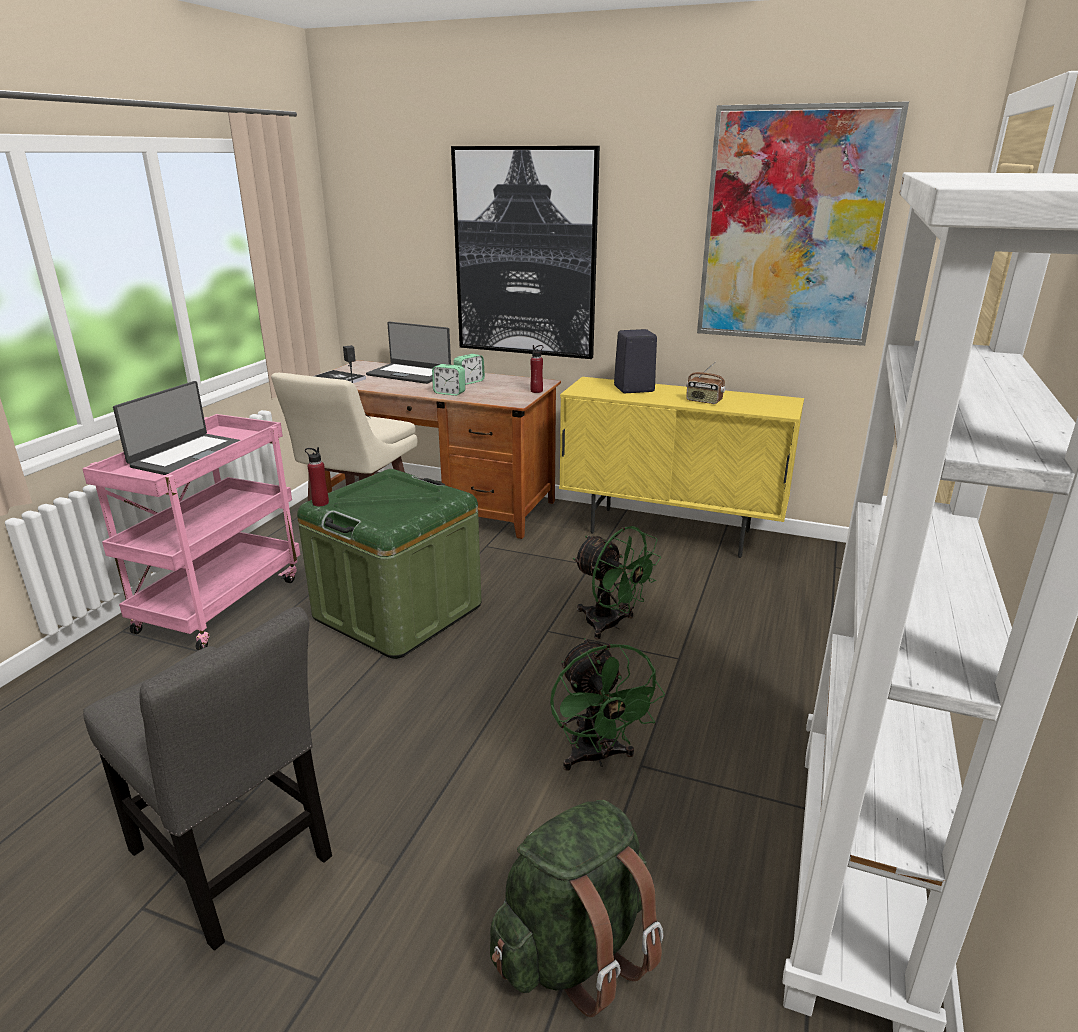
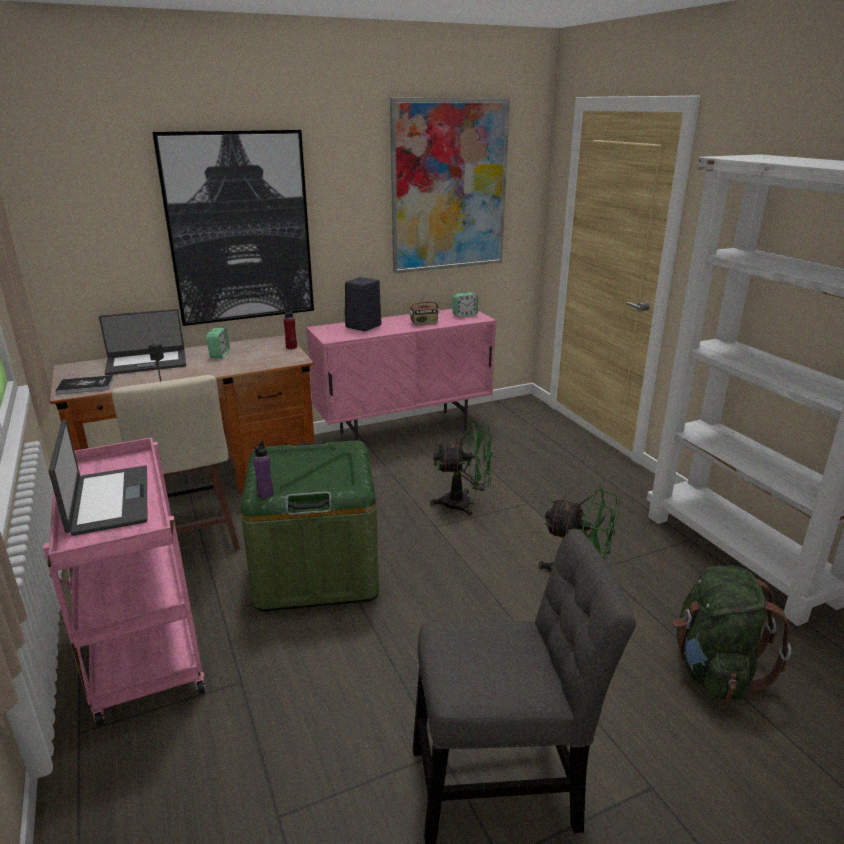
camera: 45 degrees left, 0 degrees up
red bottle [305,447,329,506] -> purple bottle [253,440,273,498]
alarm clock [432,364,465,396] -> alarm clock moved to [452,292,478,318]
yellow cabinet [559,377,804,558] -> pink cabinet [306,309,496,440]

